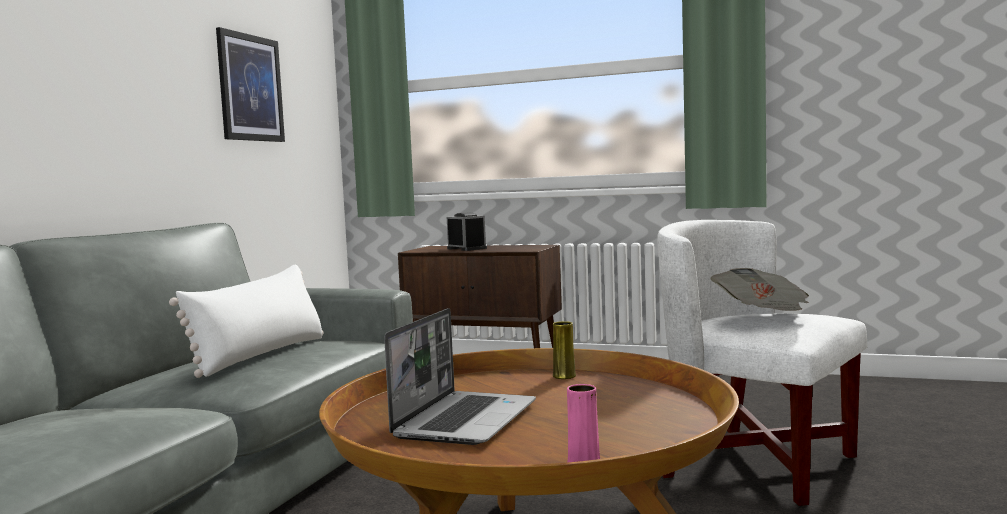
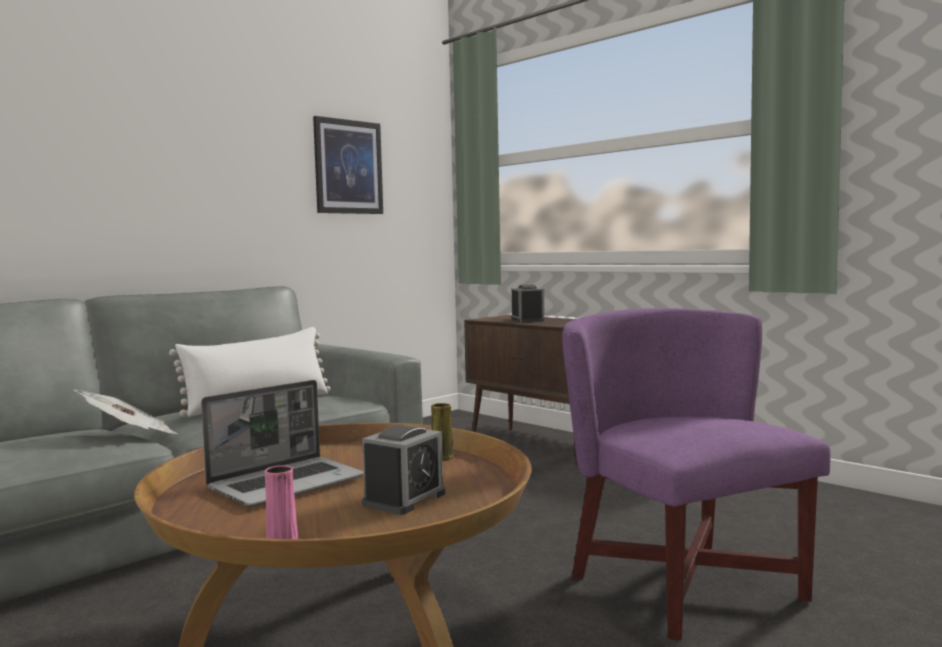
camera: 25 degrees right, 0 degrees up
white armchair [657,220,867,506] -> purple armchair [562,308,831,641]
newspaper [710,268,809,311] -> newspaper moved to [74,390,178,434]
none -> alarm clock [362,425,445,515]

